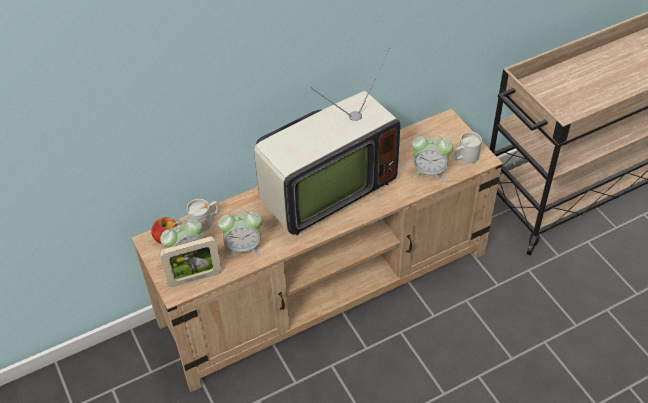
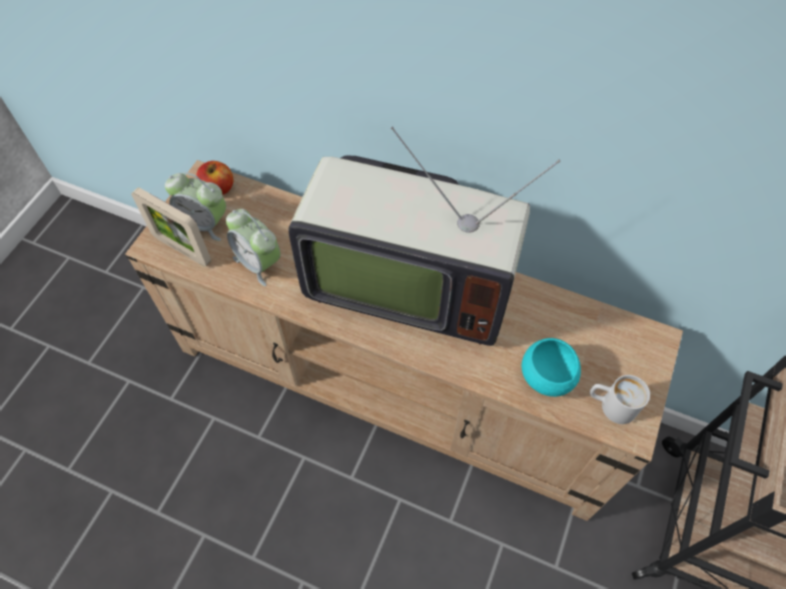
camera: 50 degrees right, 10 degrees up
white mug [187,199,219,232] -> none
alarm clock [412,134,453,181] -> turquoise bowl [522,338,581,397]

